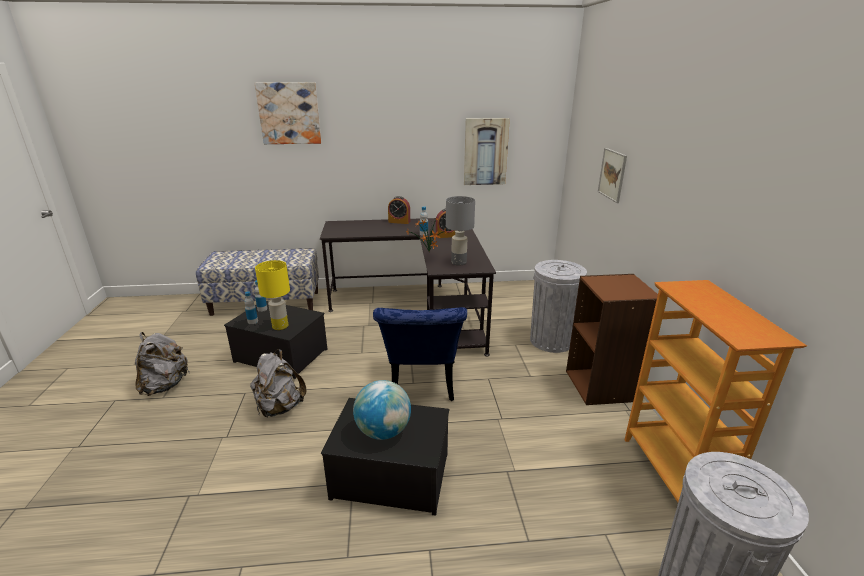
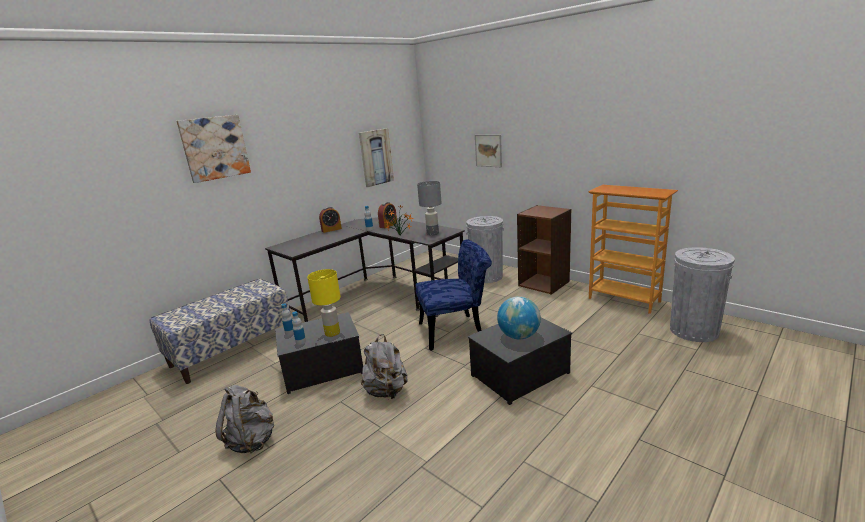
camera: 40 degrees left, 5 degrees down
blue chair [373,307,467,401] -> blue chair turned 60 degrees counterclockwise [416,239,492,351]

